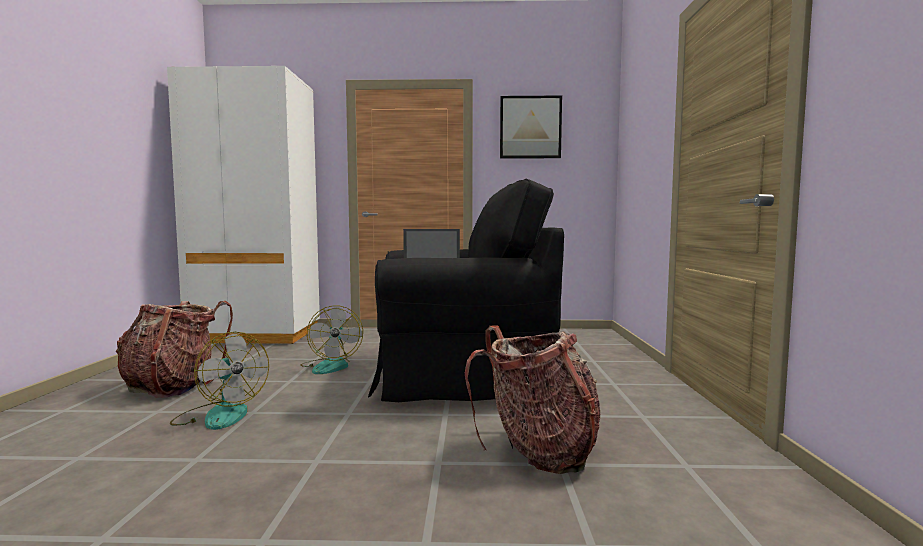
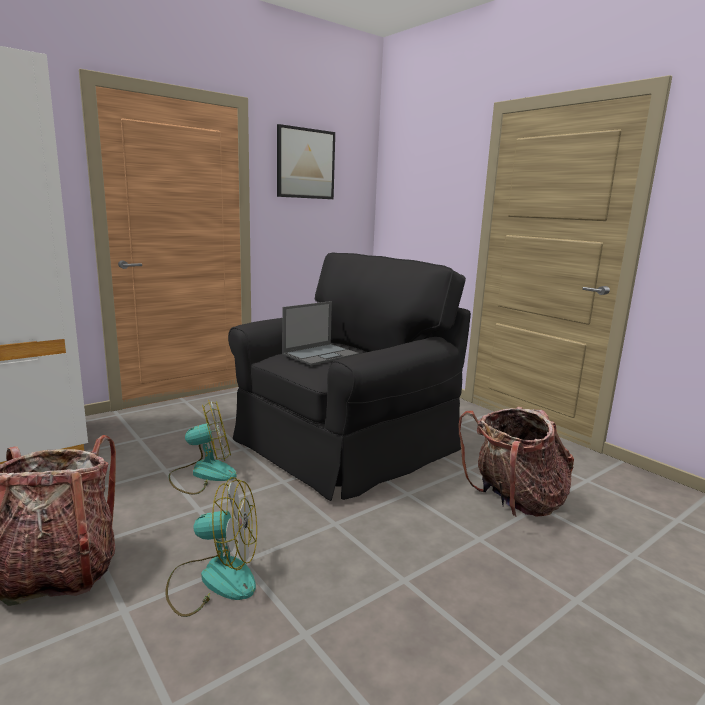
camera: 40 degrees left, 10 degrees up
fan [301,306,363,374] -> fan turned 60 degrees counterclockwise [168,399,237,495]

